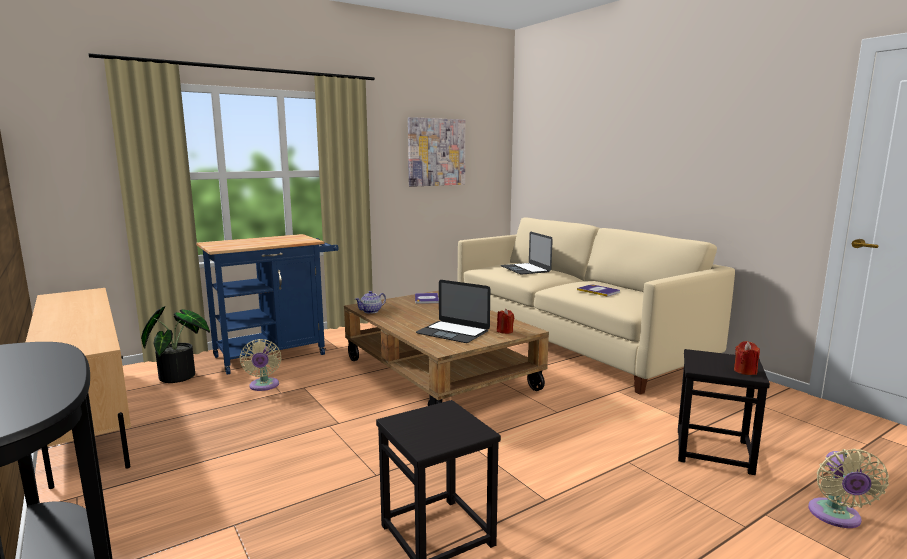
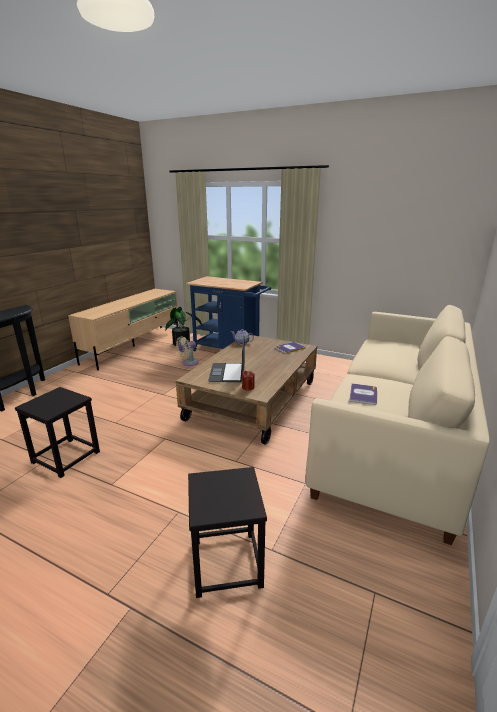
camera: 60 degrees right, 10 degrees up
picture [408,117,465,187] -> none
laptop [501,232,553,275] -> none
red candle [734,341,760,375] -> none
beige fan [808,449,889,528] -> none

